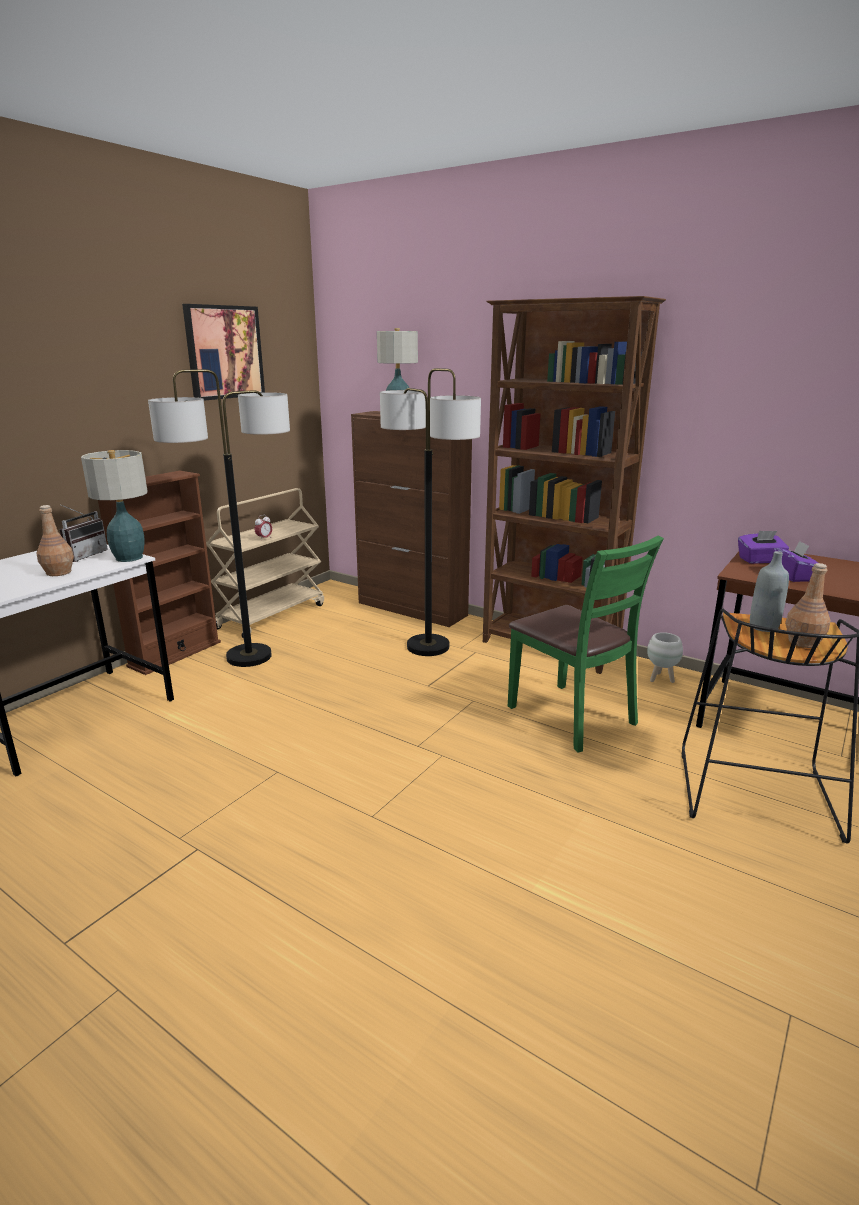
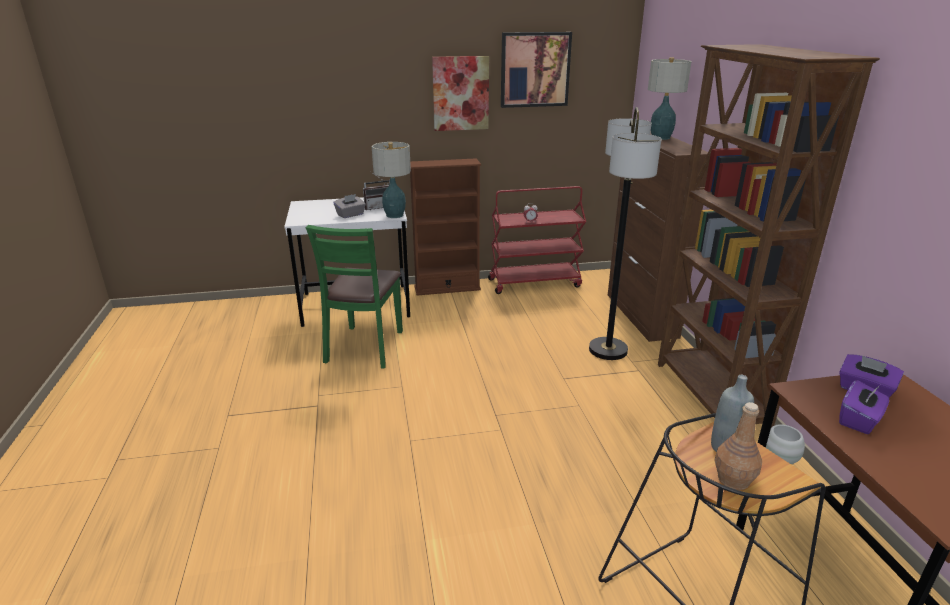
camera: 45 degrees right, 5 degrees up
brown bottle [37,505,74,576] -> grey tissue box [334,194,366,218]
floor lamp [148,369,290,667] -> none
beige cart [206,488,324,639] -> red cart [488,186,586,294]
green chair [508,536,664,753] -> green chair moved to [306,225,403,369]
none -> picture [432,56,489,131]

